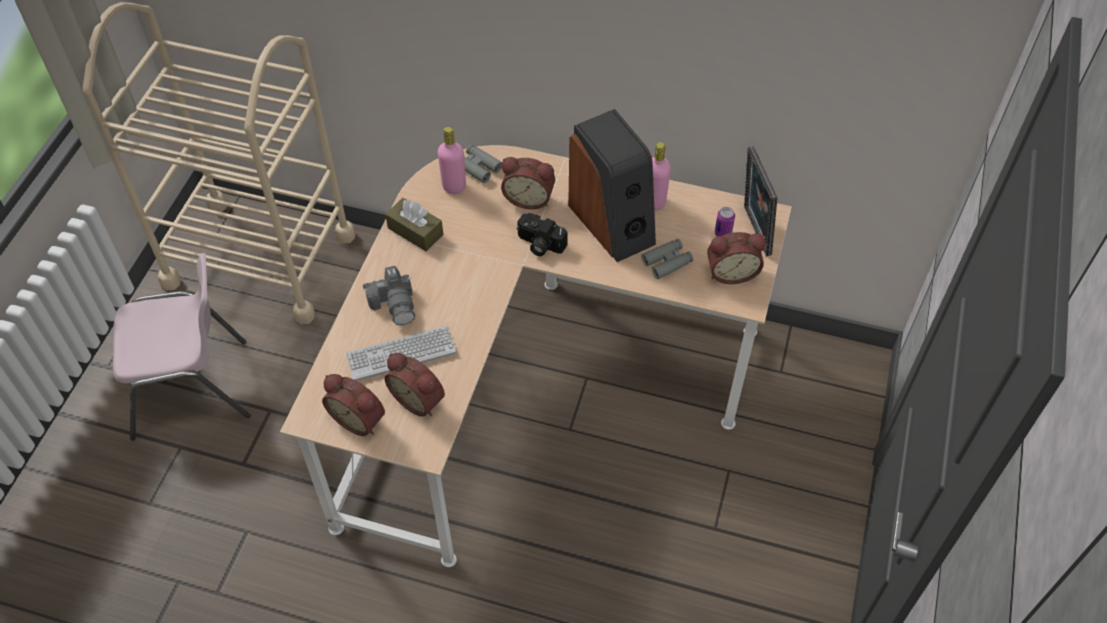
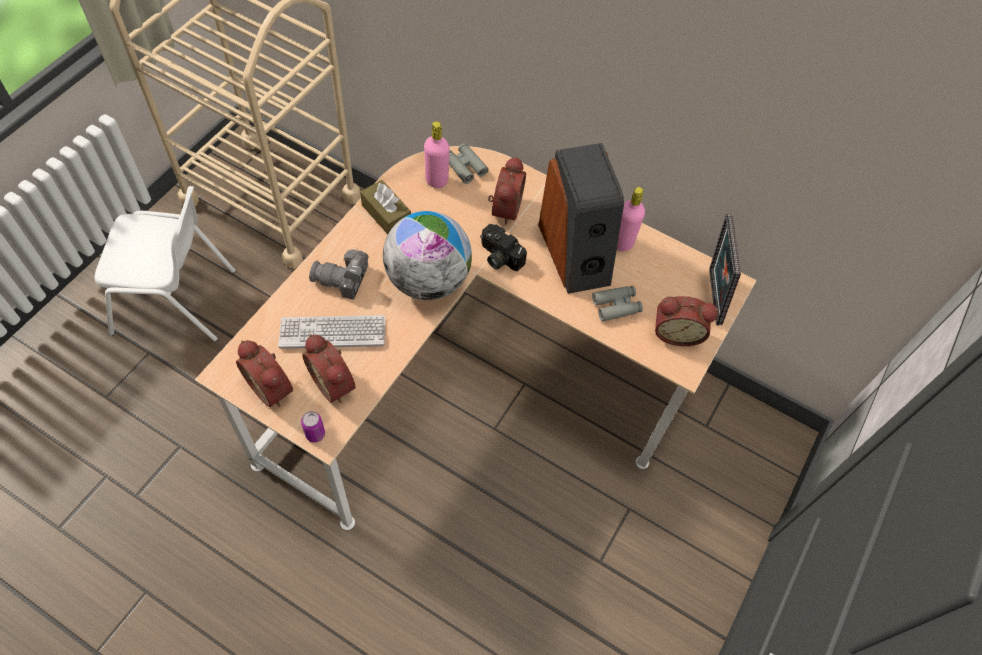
camera: 10 degrees right, 5 degrees up
pink chair [113,253,251,441] -> white chair [95,186,236,342]
camera [363,266,416,325] -> camera turned 105 degrees clockwise [309,249,368,300]
alarm clock [501,157,555,209] -> alarm clock turned 105 degrees counterclockwise [488,156,526,225]
can [715,207,735,237] -> can moved to [301,411,325,443]
none -> globe [383,211,472,300]

